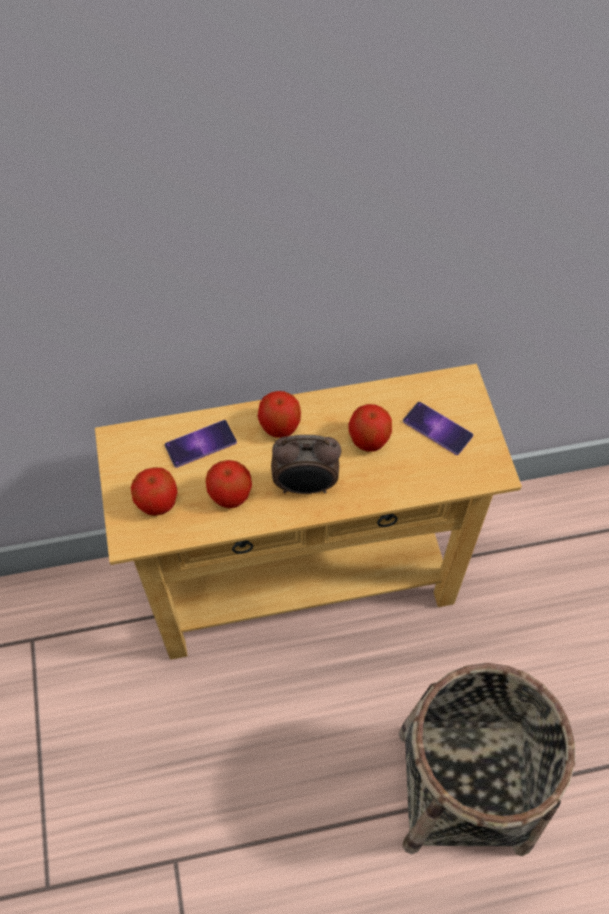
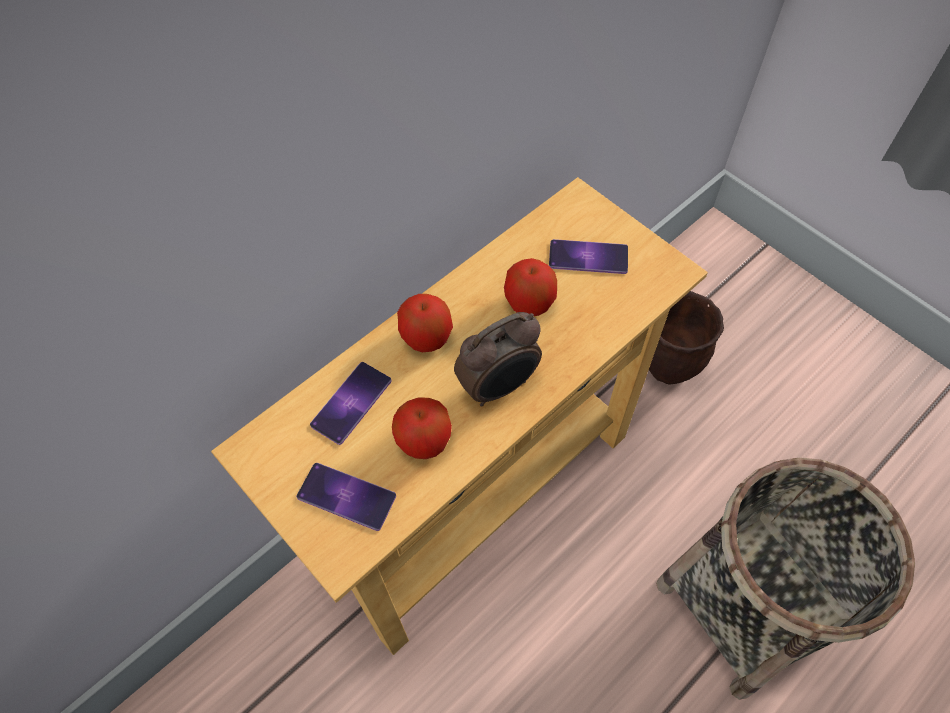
camera: 30 degrees left, 0 degrees up
apple [131,467,178,516] -> phone [296,463,396,531]
none -> brown planter [649,291,724,385]

